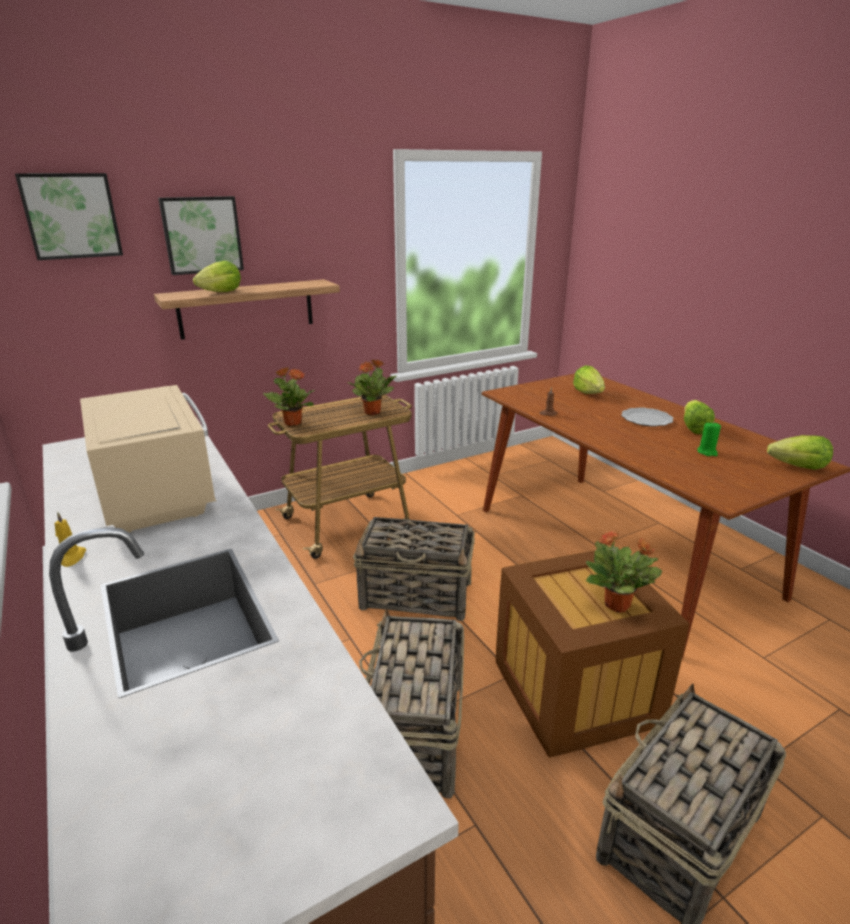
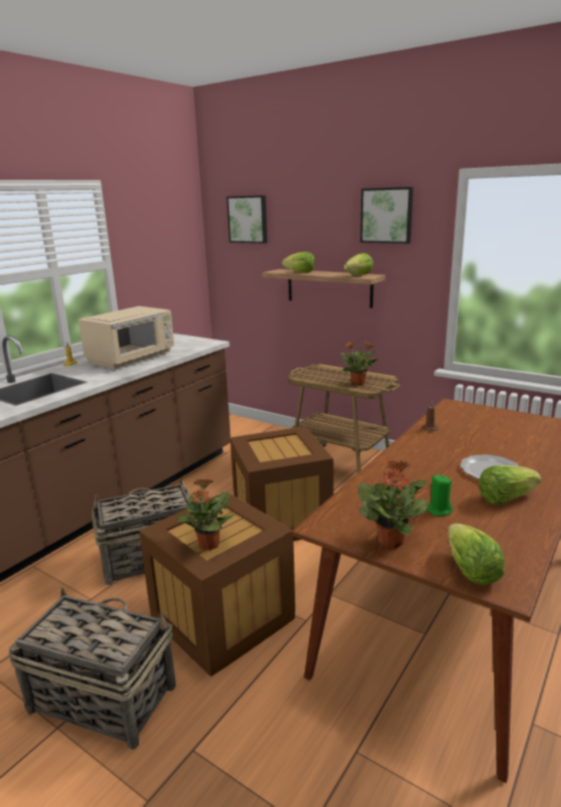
camera: 65 degrees right, 5 degrees down
picture [158,196,244,275] -> picture moved to [360,187,413,244]
potted plant [263,367,315,426] -> potted plant moved to [358,461,429,548]
basket [353,517,475,621] -> crate [230,427,334,541]
lettuce [573,365,605,394] -> lettuce moved to [344,253,374,275]

